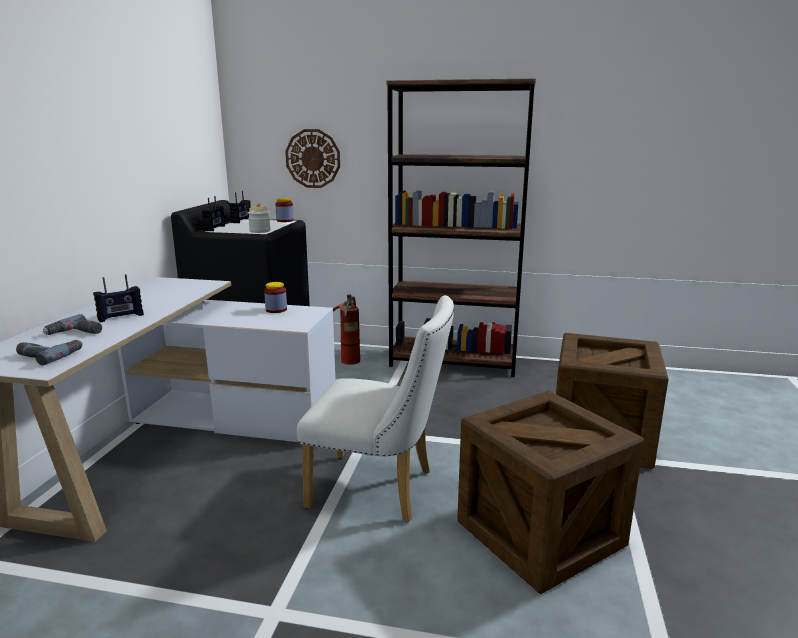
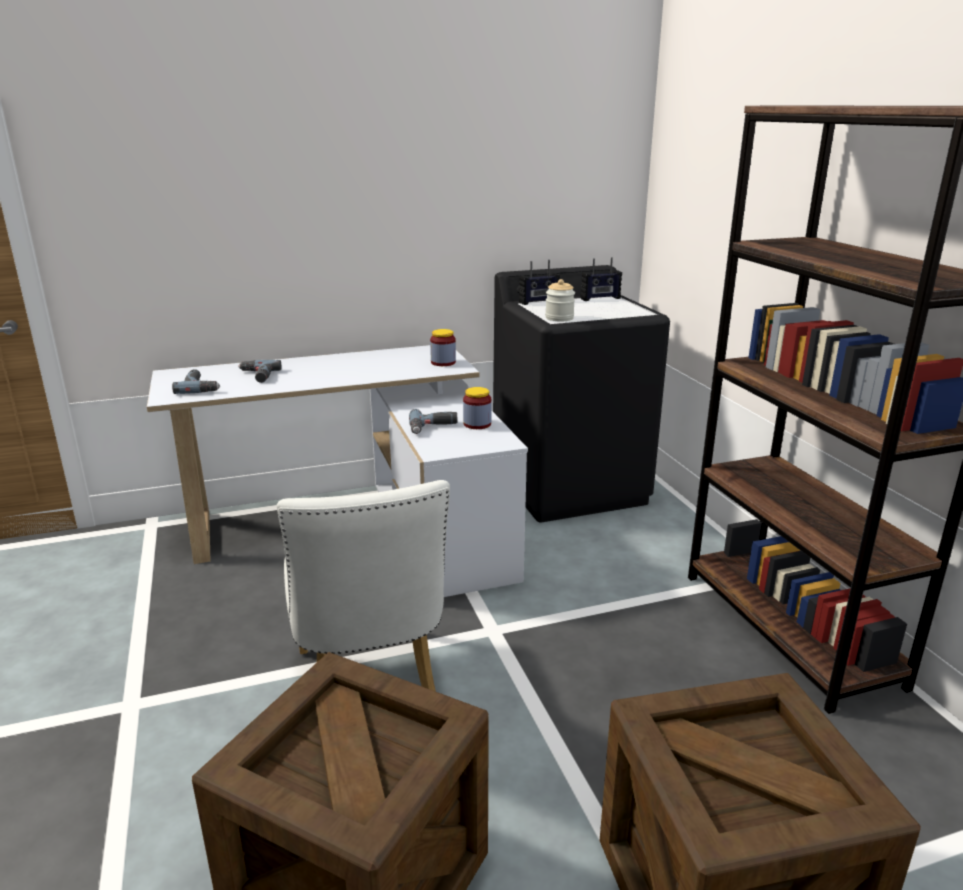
camera: 60 degrees right, 5 degrees up
radio [93,274,144,322] -> none
jar [275,198,294,222] -> jar moved to [430,329,456,366]
wall clock [285,129,340,188] -> none
fire extinguisher [333,294,360,365] -> none
none -> power drill [409,409,457,434]

